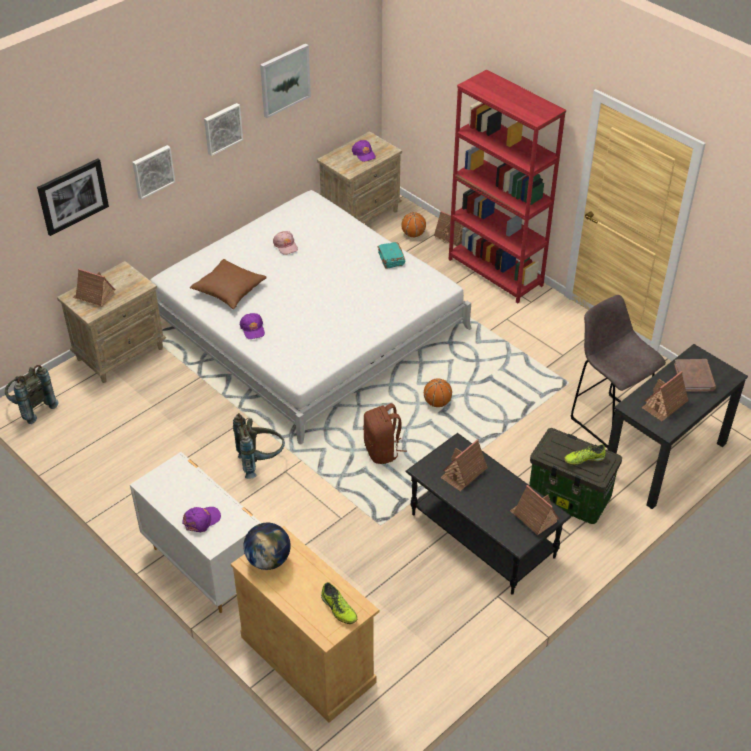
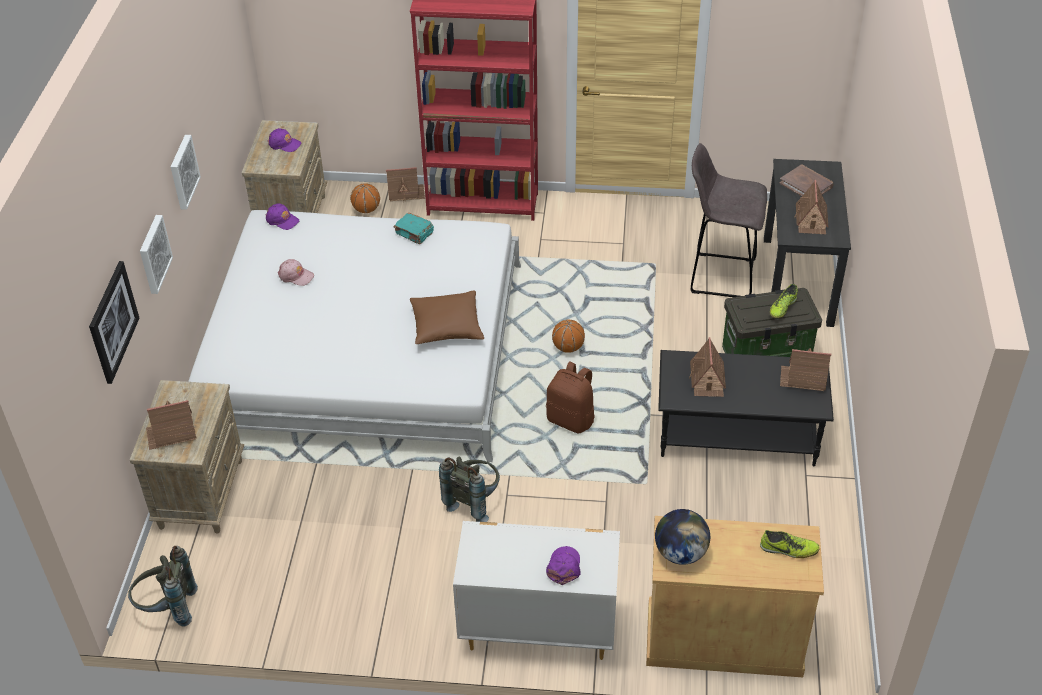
camera: 40 degrees left, 0 degrees up
brown pillow [190,259,267,309] -> brown pillow moved to [410,291,484,344]
purple cap [240,313,265,339] -> purple cap moved to [266,203,299,230]
picture [260,43,311,118] -> none

